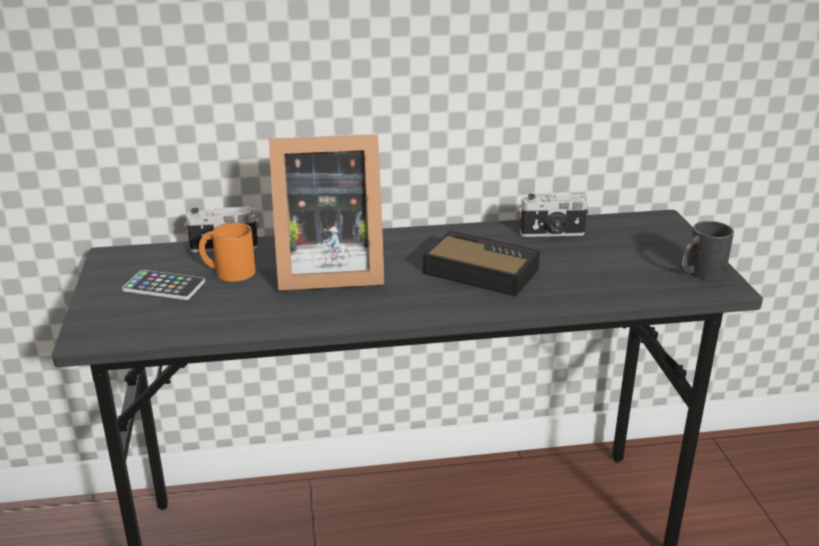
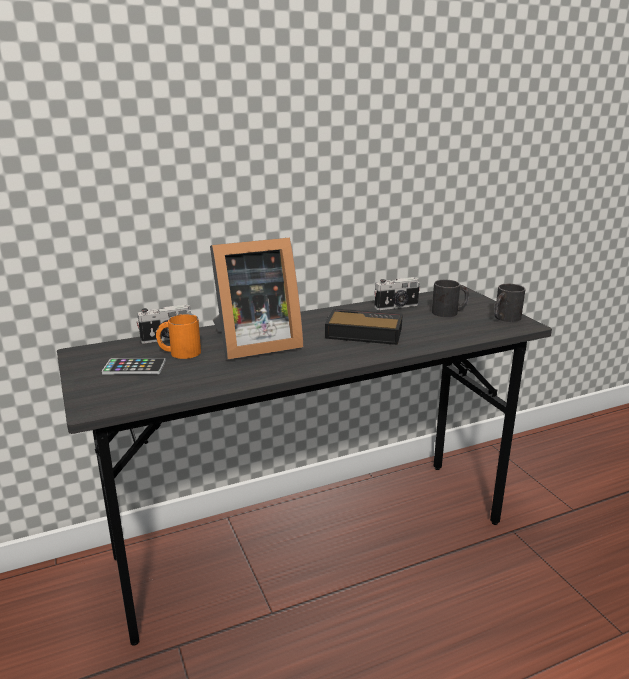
camera: 15 degrees left, 5 degrees down
none -> black mug [432,280,469,317]

